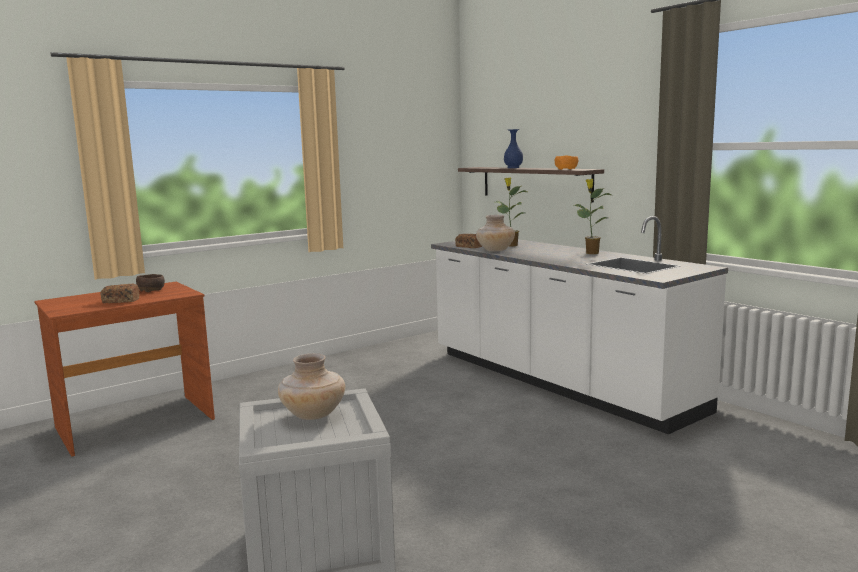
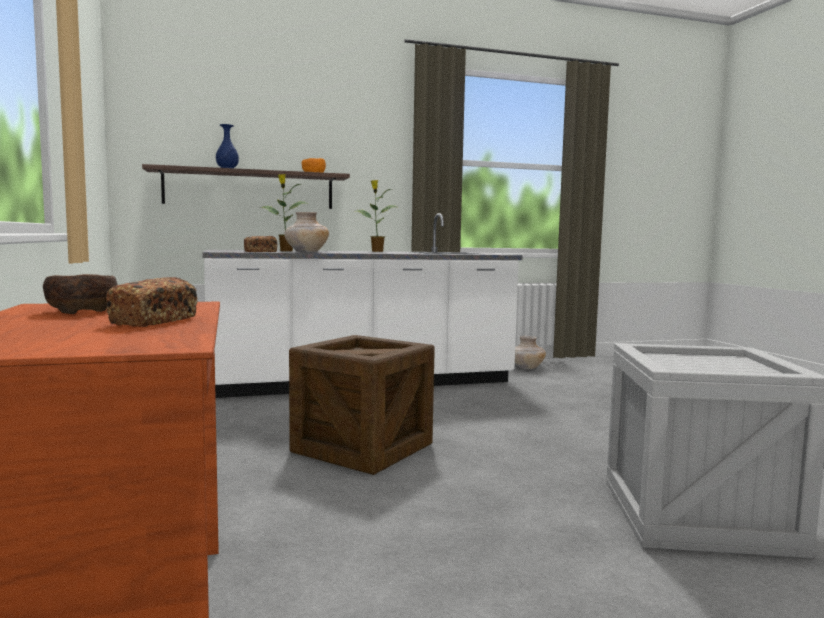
camera: 70 degrees left, 5 degrees down
beige vase [278,353,345,420] -> beige vase moved to [515,336,546,369]
none -> crate [289,335,435,475]

